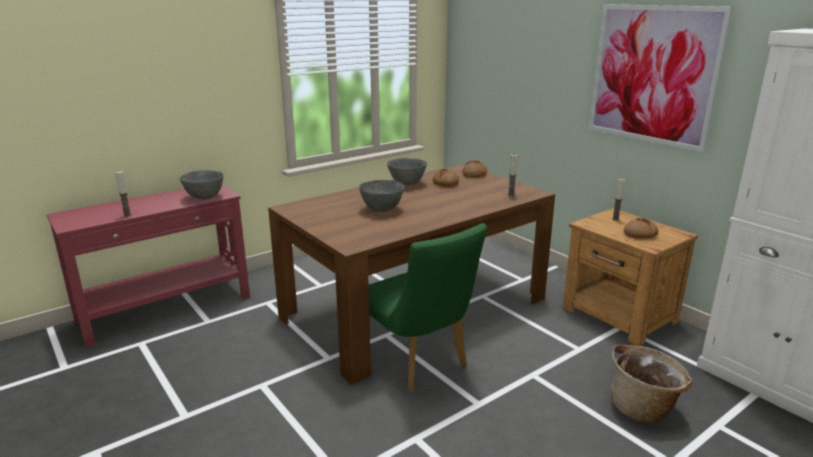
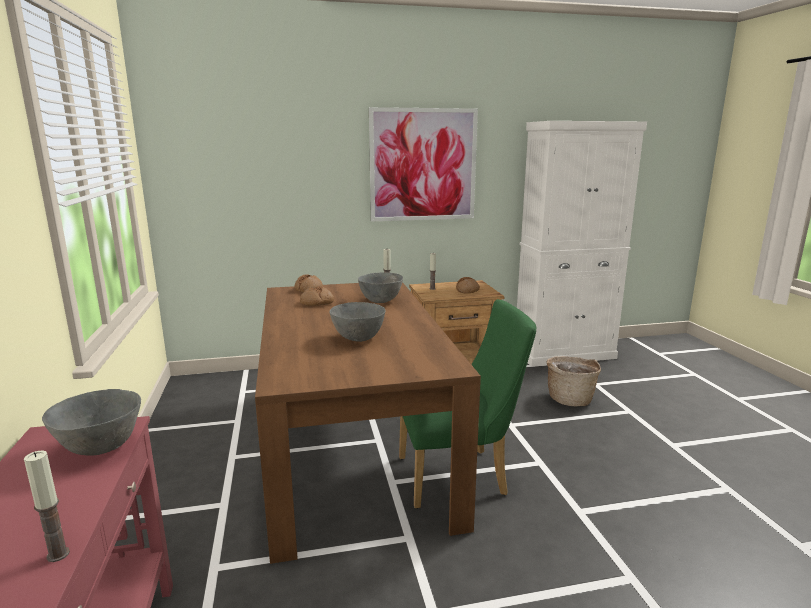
camera: 65 degrees left, 5 degrees down
grey bowl [387,158,427,185] -> grey bowl moved to [358,272,403,303]

